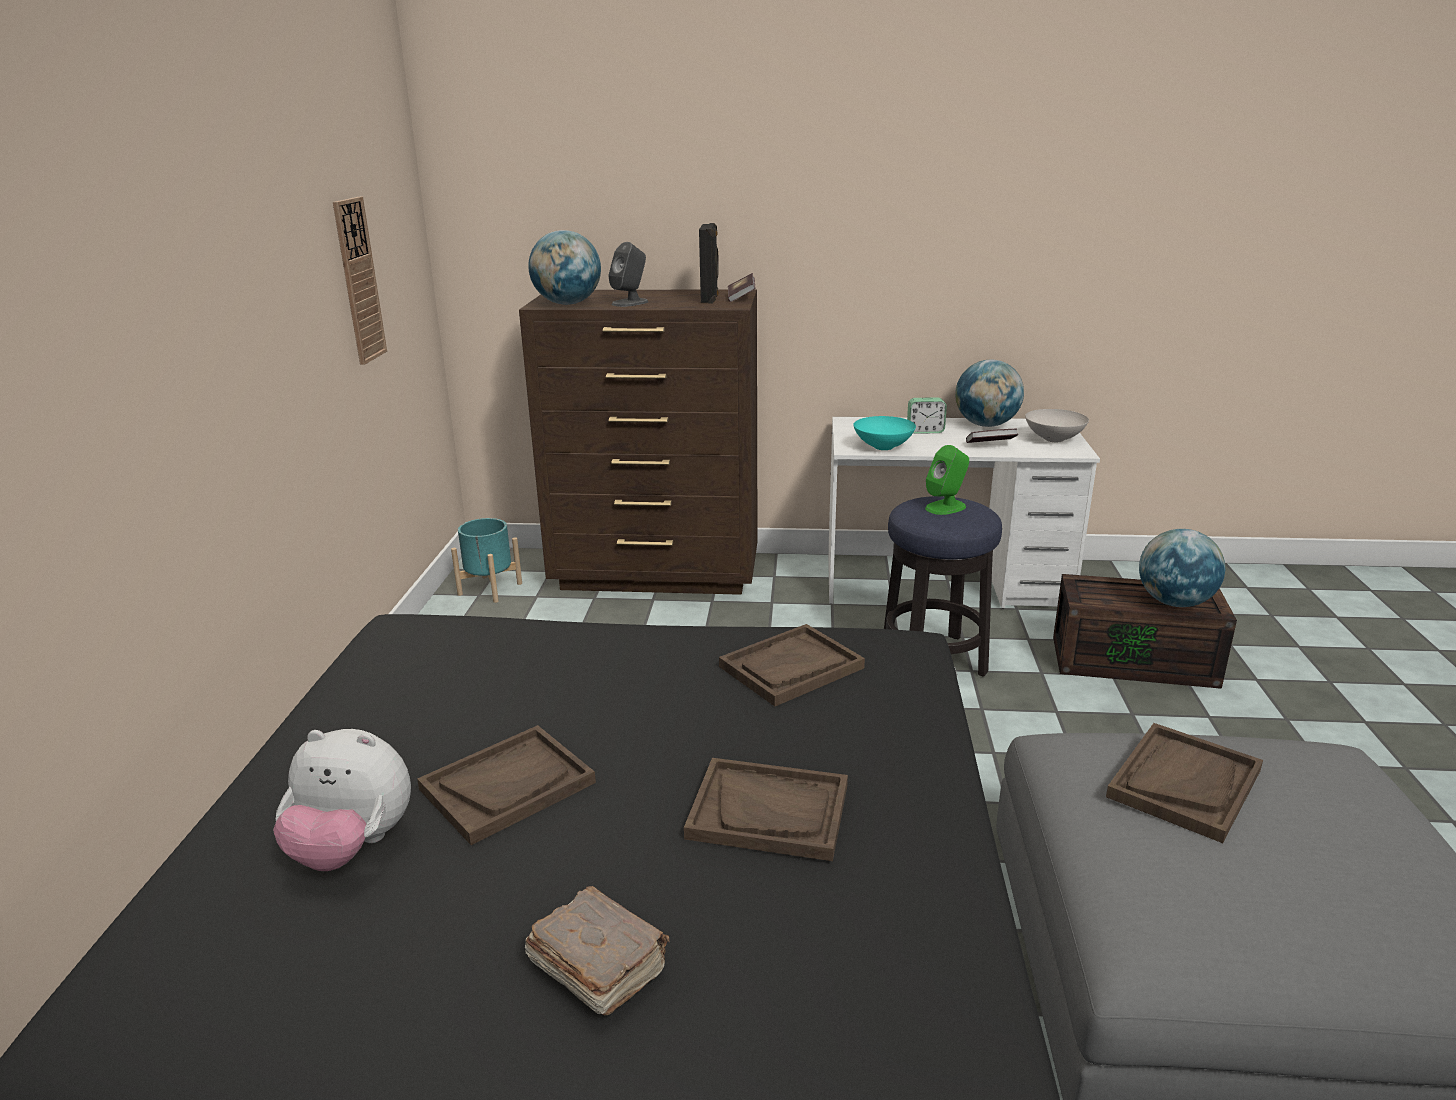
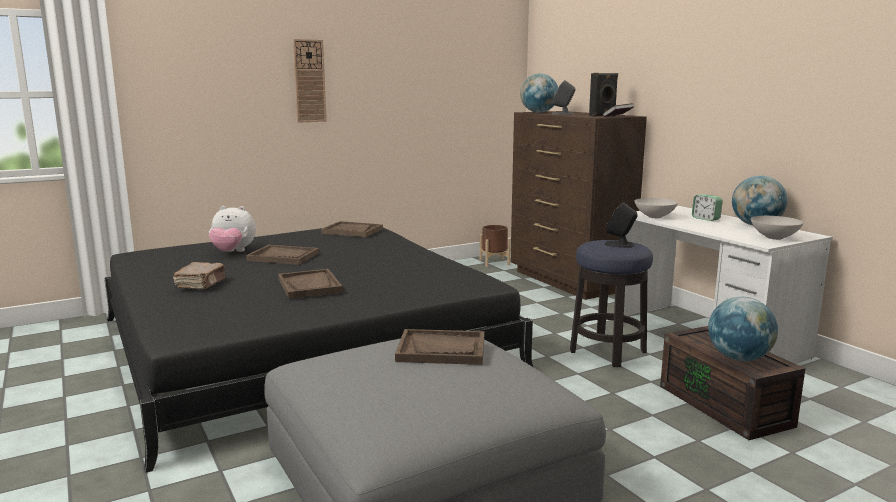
camera: 55 degrees right, 10 degrees down
plush toy [273,729,411,871] -> plush toy turned 60 degrees counterclockwise [209,206,256,252]
wall clock [333,197,387,365] -> wall clock moved to [293,39,327,123]
turquoise planter [451,518,522,603] -> brown planter [479,225,511,267]
brown tray [719,624,865,706] -> brown tray moved to [321,221,383,237]
turquoise bowl [854,416,916,450] -> white bowl [635,198,678,218]
green speaker [925,445,969,515] -> black speaker [605,202,638,248]
book [966,429,1018,443] -> none

